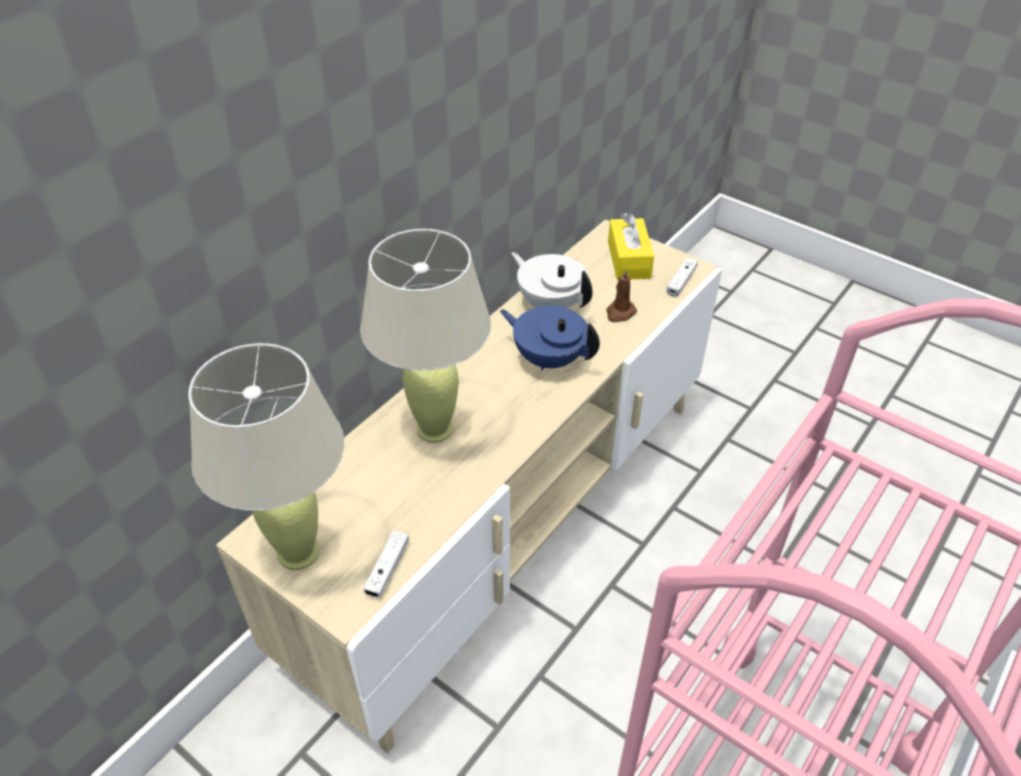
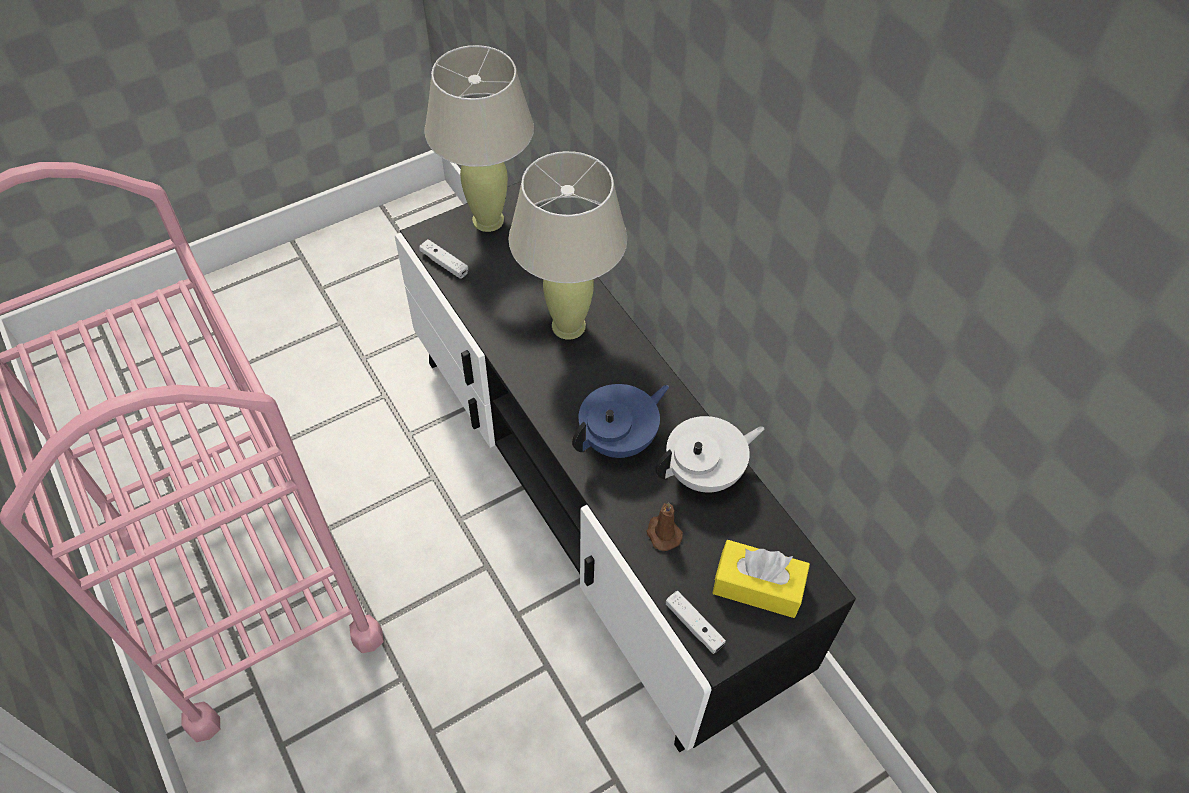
camera: 110 degrees right, 10 degrees up
beige tv stand [216,220,722,753] -> black tv stand [395,181,856,752]

